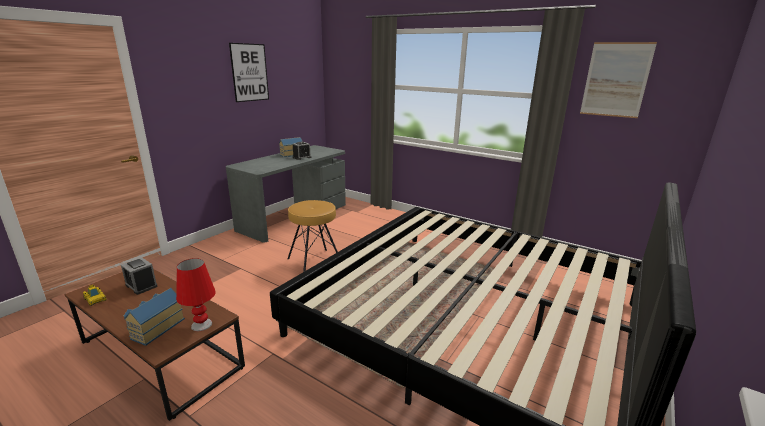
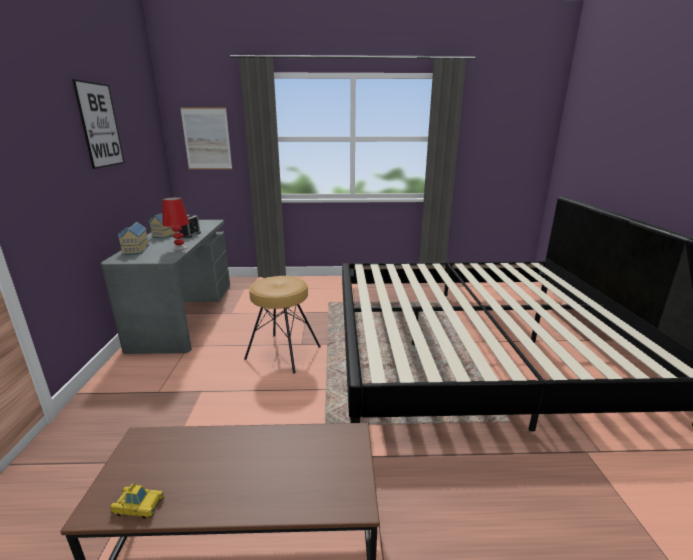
camera: 35 degrees left, 0 degrees up
alarm clock [121,258,157,295] -> none
toy house [124,288,185,346] -> toy house moved to [118,222,149,255]
red table lamp [176,258,216,332] -> red table lamp moved to [162,197,189,250]
picture [580,42,657,118] -> picture moved to [180,108,232,169]

